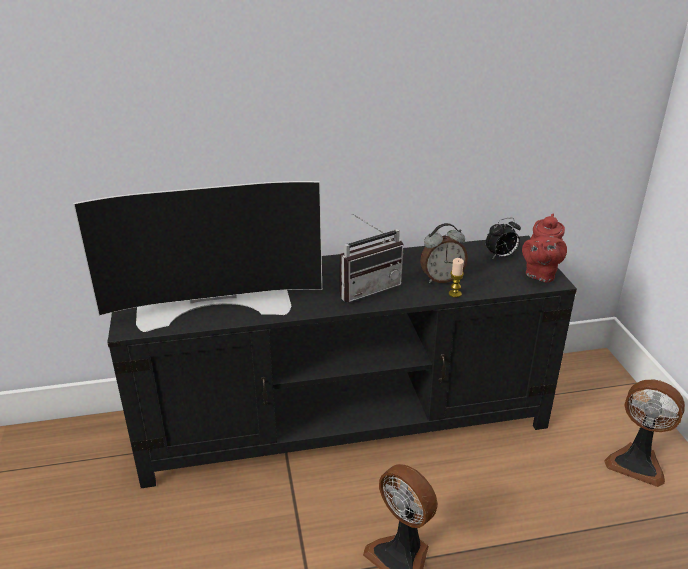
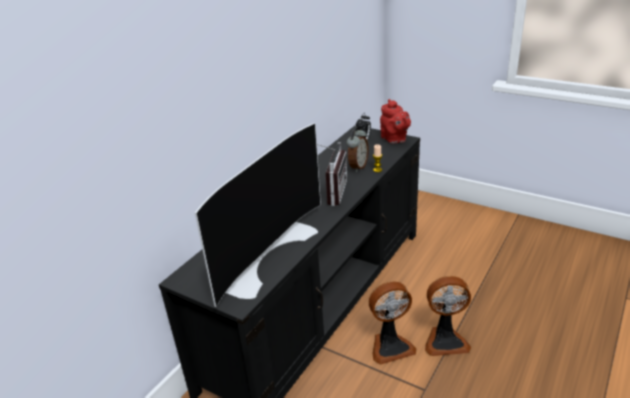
camera: 45 degrees left, 0 degrees up
fan [604,380,685,487] -> fan moved to [369,281,417,365]

